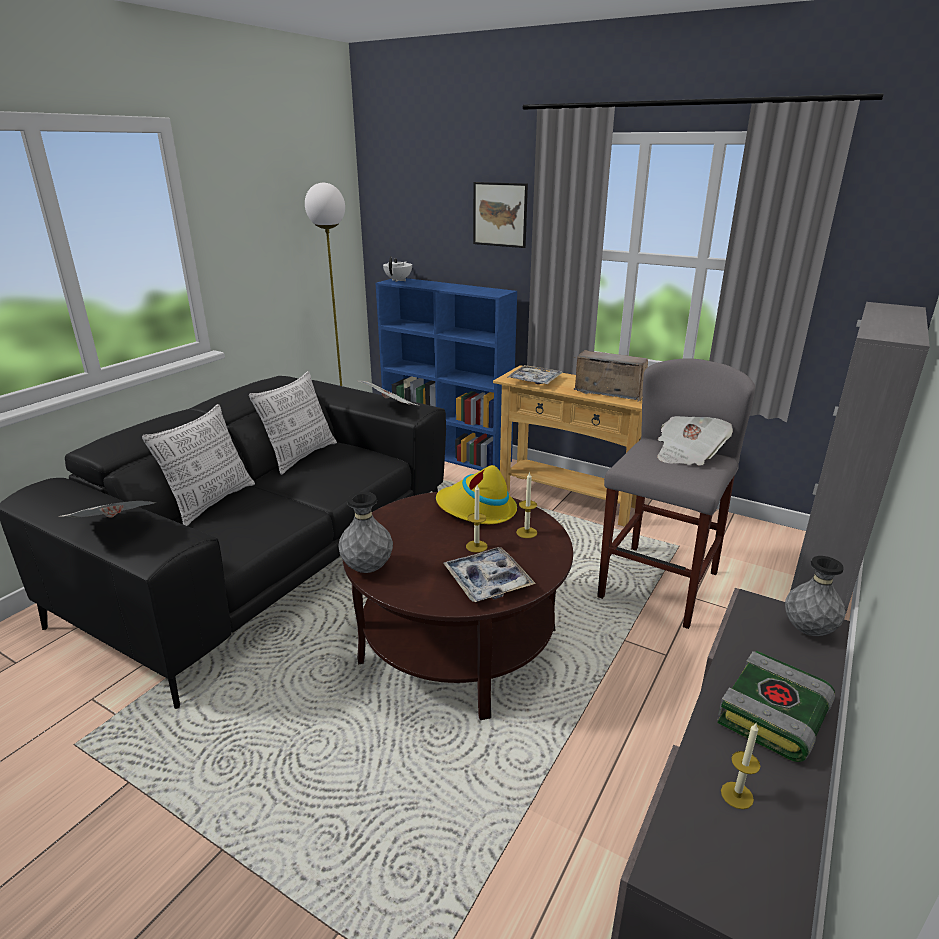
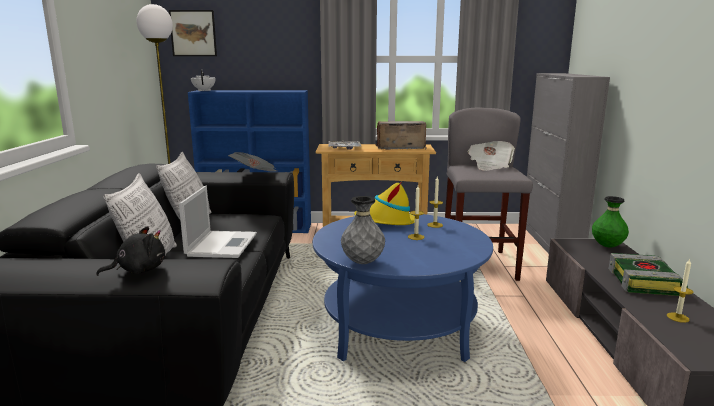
camera: 30 degrees left, 10 degrees down
newspaper [59,501,156,518] -> black plush toy [96,226,165,276]
brown coffee table [343,492,573,720] -> blue coffee table [313,214,493,362]
tray [443,547,536,602] -> none
picture [473,182,528,248] -> picture moved to [169,10,217,56]
grey vase [785,556,846,636] -> green vase [592,196,629,248]
none -> laptop [179,186,257,258]

